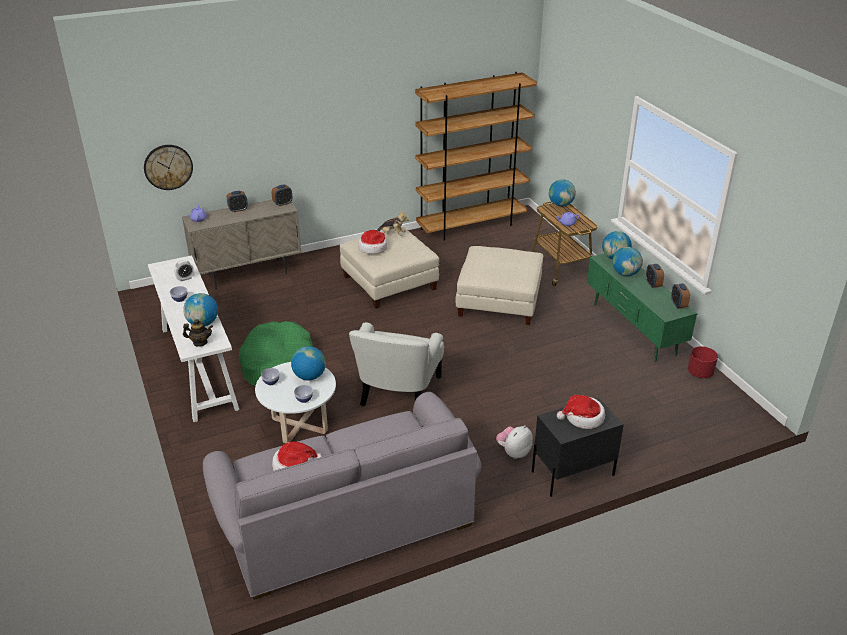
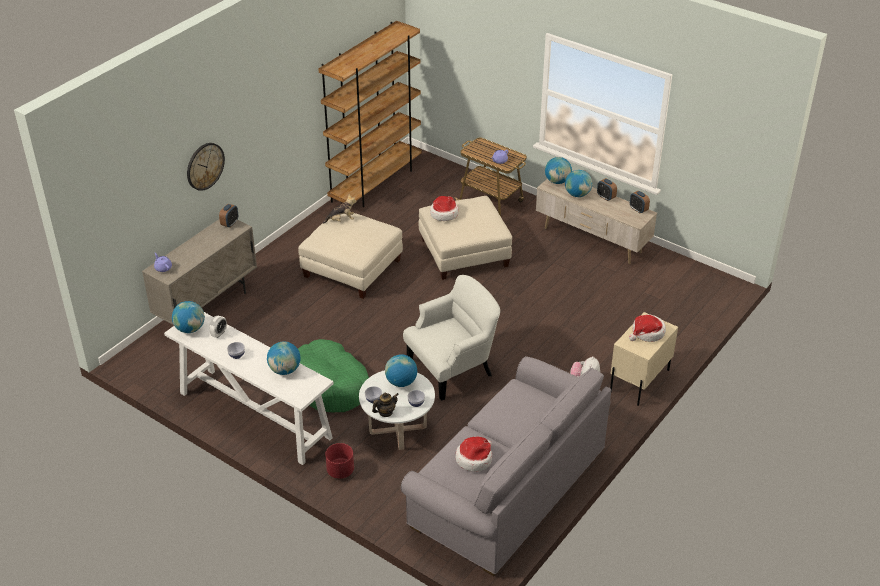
camera: 30 degrees left, 5 degrees up
wall clock [144,145,193,190] -> wall clock moved to [187,143,225,191]
teapot [183,319,213,347] -> teapot moved to [372,392,399,417]
alarm clock [227,191,248,212] -> none
white armchair [349,322,444,406] -> white armchair turned 105 degrees counterclockwise [403,275,500,401]
hat [358,230,387,254] -> hat moved to [430,196,459,221]
black nightstand [532,397,624,497] -> beige nightstand [610,312,678,406]
globe [549,179,576,206] -> globe moved to [172,301,205,333]
green tv stand [587,254,698,362] -> beige tv stand [536,179,658,264]
red planter [688,346,718,378] -> red planter moved to [325,443,354,479]

